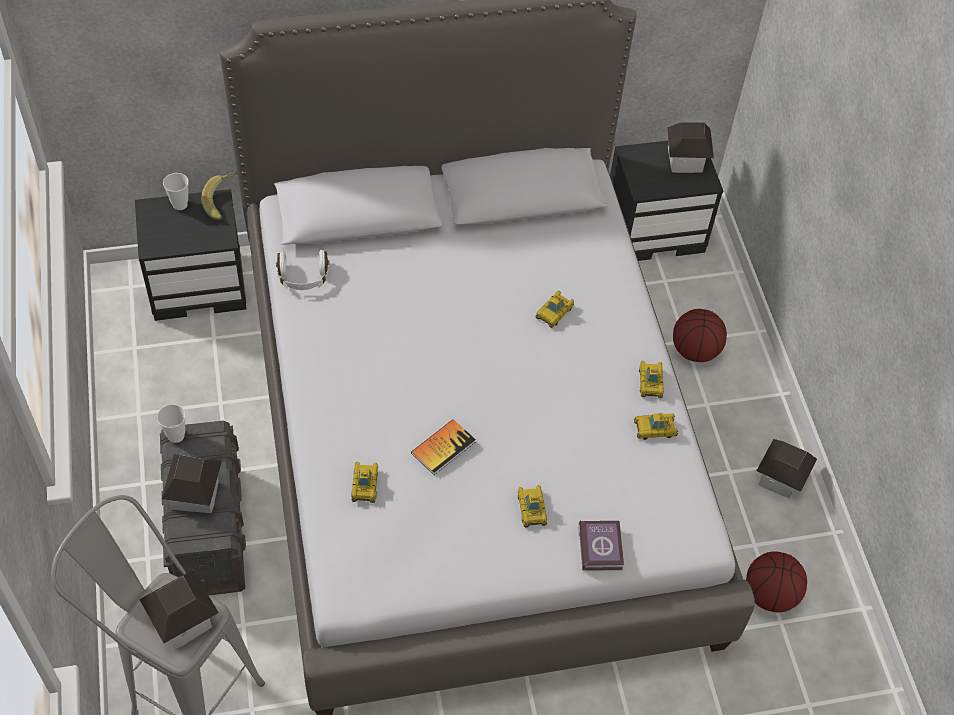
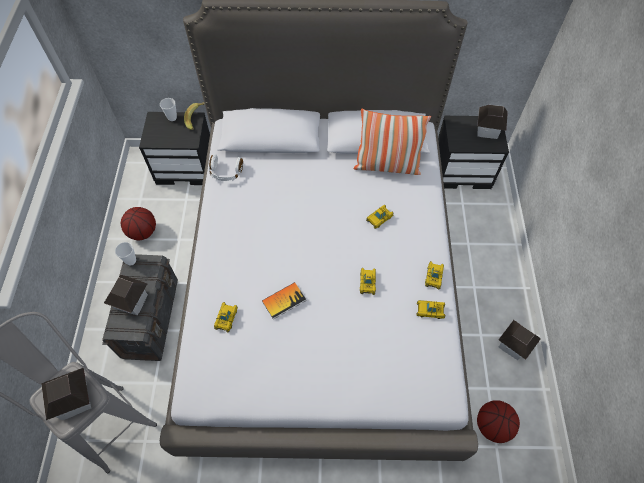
camera: 15 degrees right, 5 degrees up
toy car [518,485,547,528] -> toy car moved to [360,268,376,295]
book [578,520,624,571] -> none
basketball [673,309,727,362] -> basketball moved to [121,207,156,240]
none -> pillow [354,109,431,175]

